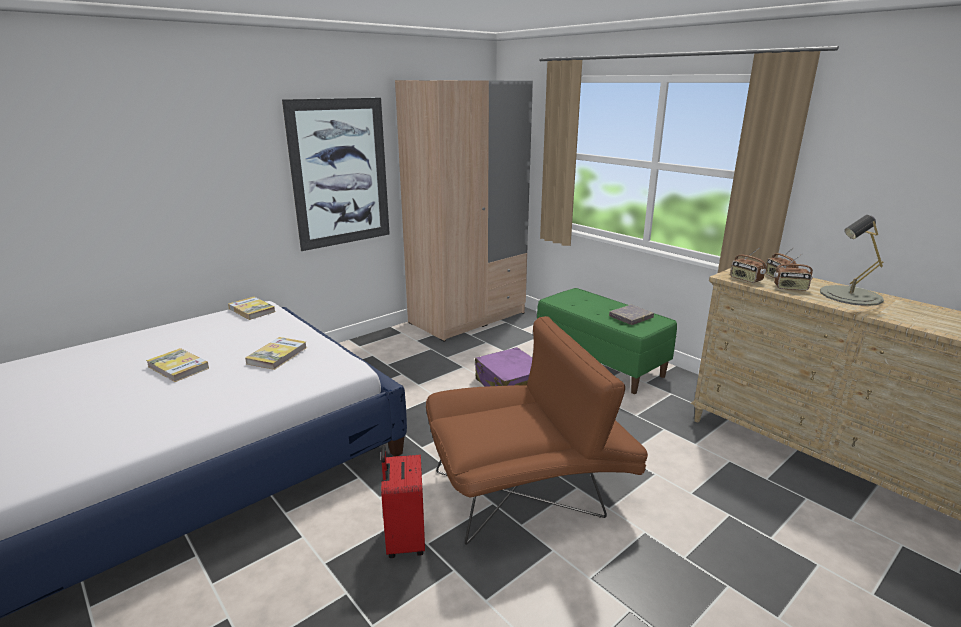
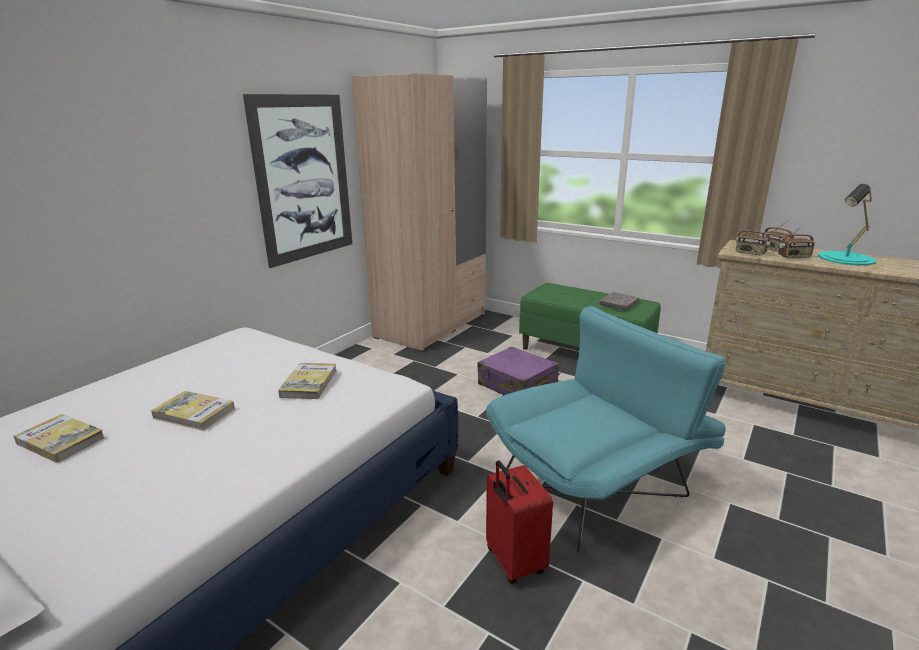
camera: 15 degrees left, 0 degrees up
book [228,297,275,320] -> book moved to [13,414,105,463]
brown armchair [426,316,648,545] -> turquoise armchair [486,306,726,552]
grey table lamp [820,215,884,306] -> turquoise table lamp [818,184,876,265]

